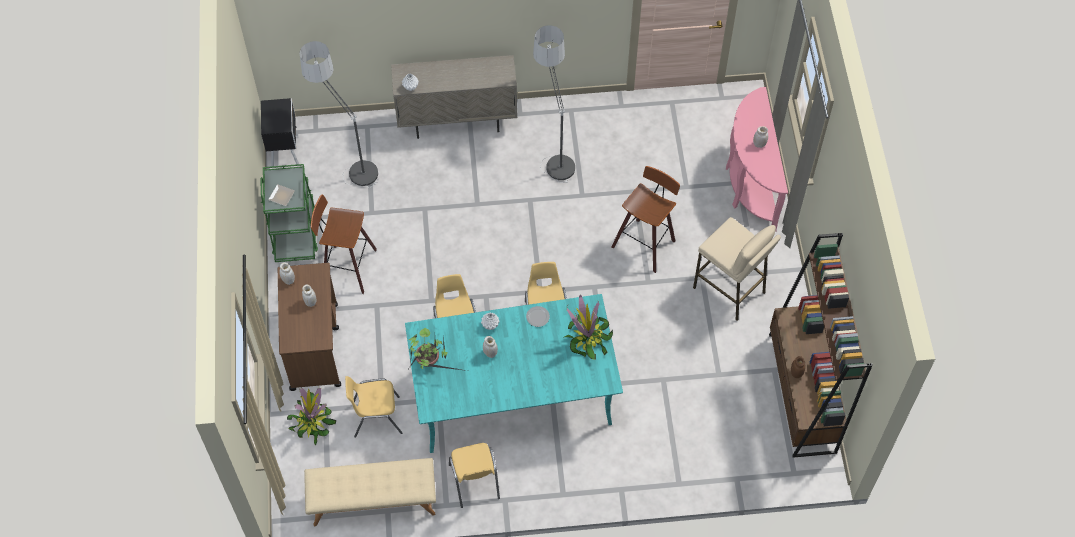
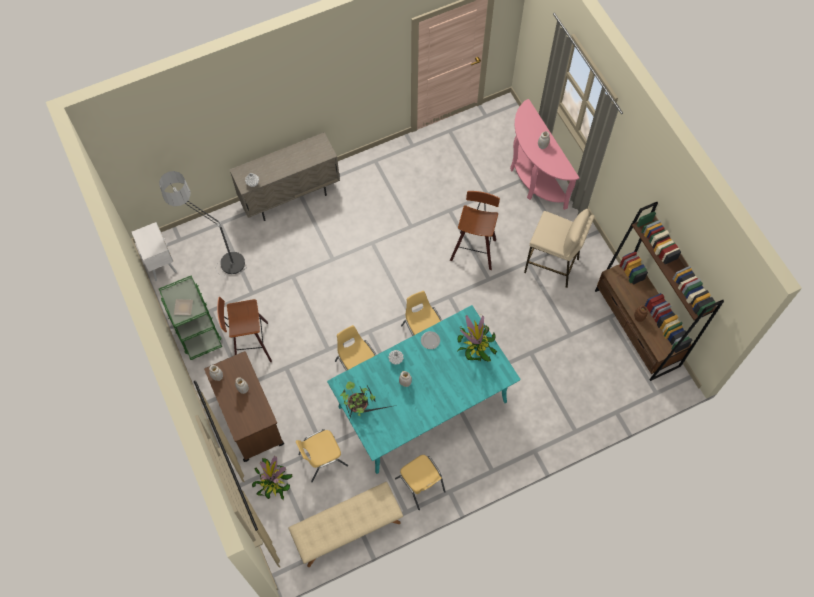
camera: 20 degrees left, 5 degrees up
black nightstand [261,98,299,166] -> white nightstand [132,222,177,281]
floor lamp [533,25,575,183] -> none

